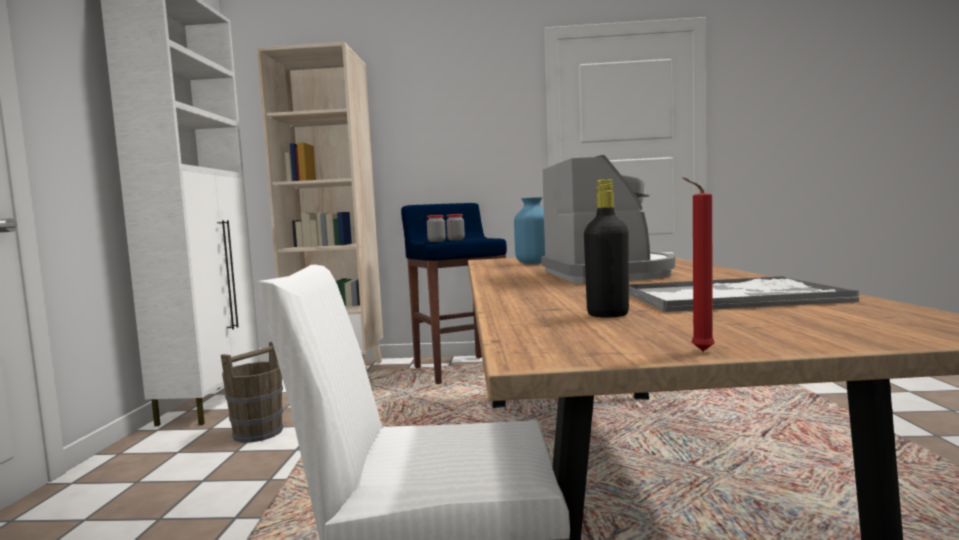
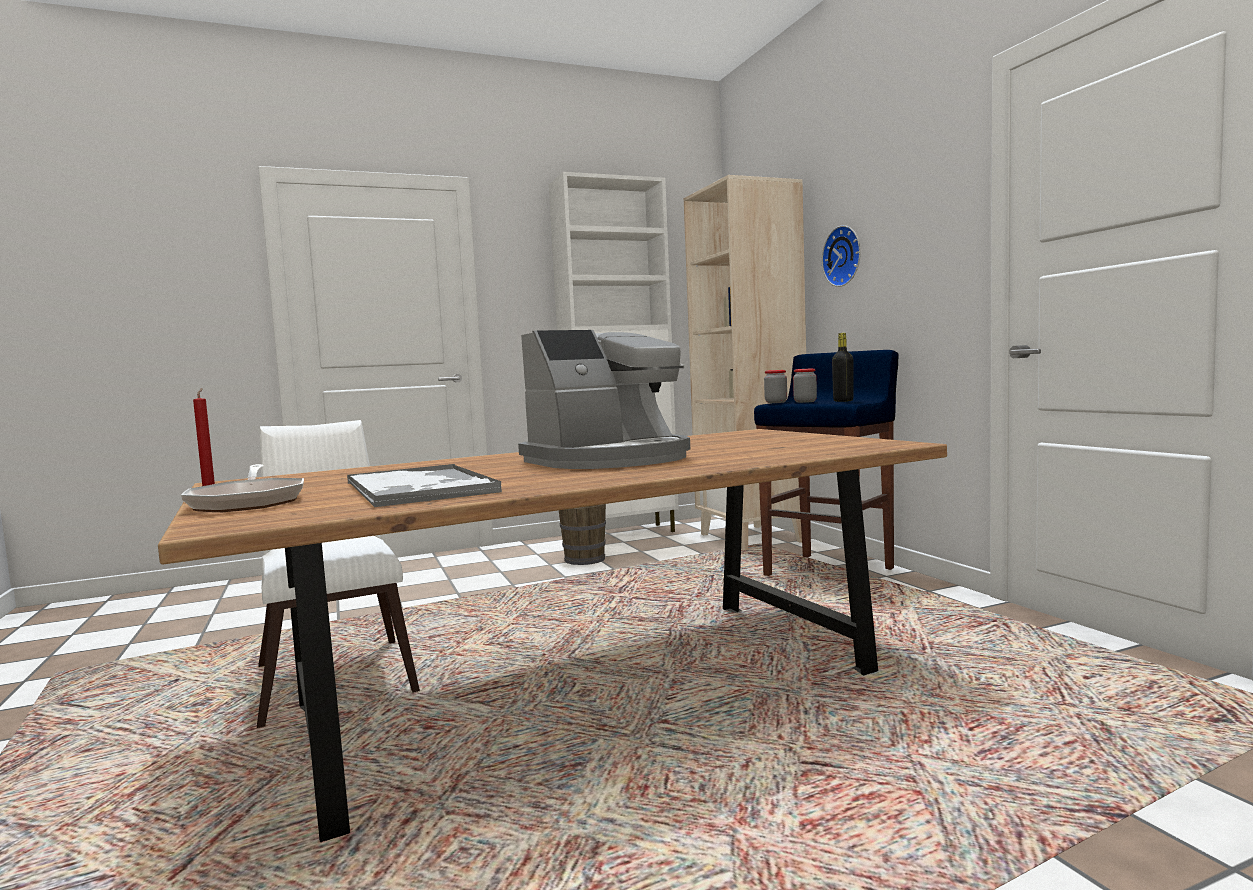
camera: 65 degrees right, 0 degrees up
blue vase [514,197,545,264] -> none
black bottle [584,179,629,318] -> black bottle moved to [832,333,853,402]
none -> frying pan [181,464,304,512]
none -> wall clock [822,225,861,287]

